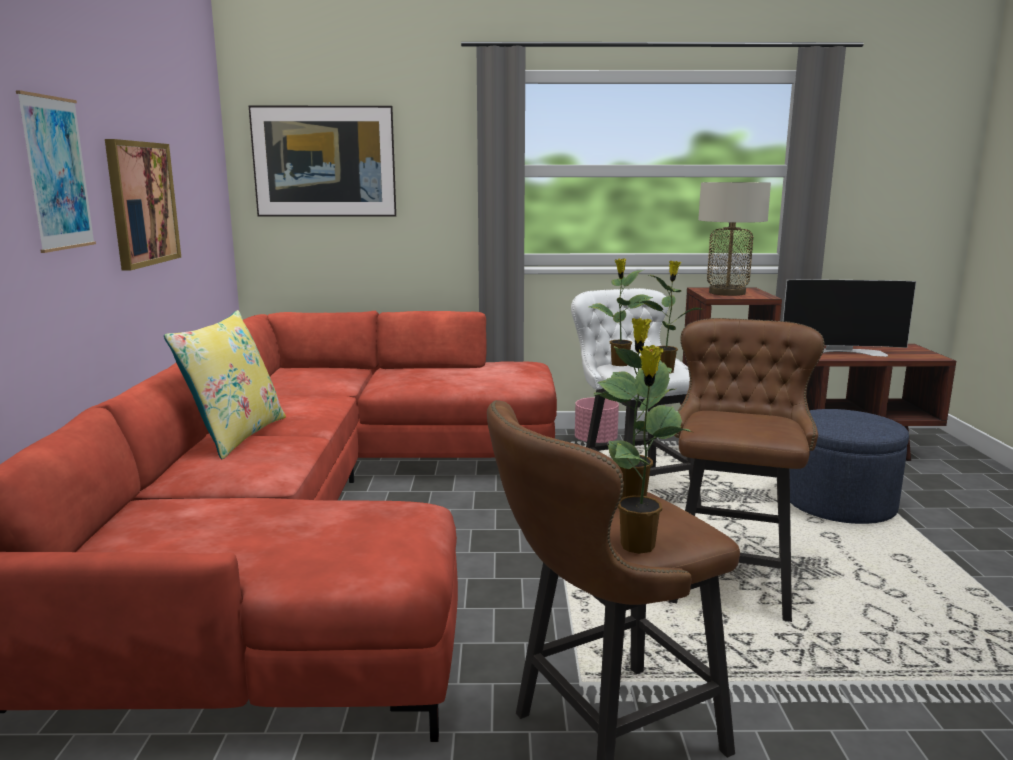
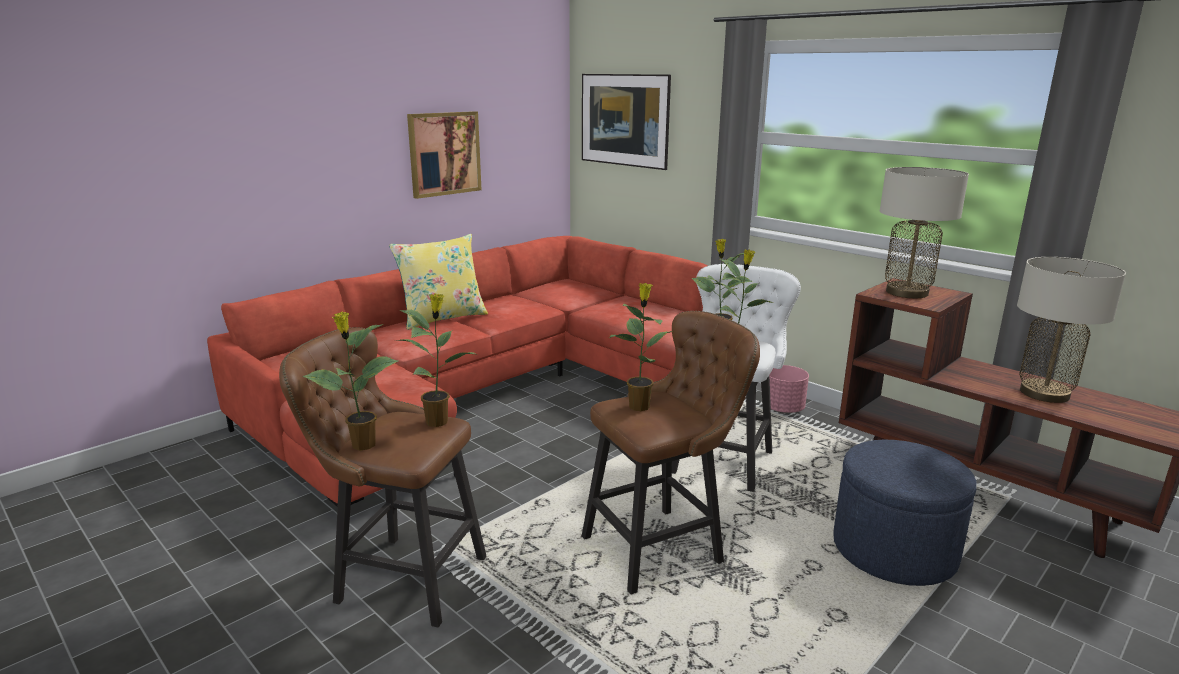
camera: 45 degrees right, 5 degrees up
picture [16,90,96,253] -> none
television [783,279,916,357] -> table lamp [1017,257,1126,403]
none -> potted plant [609,283,674,411]

